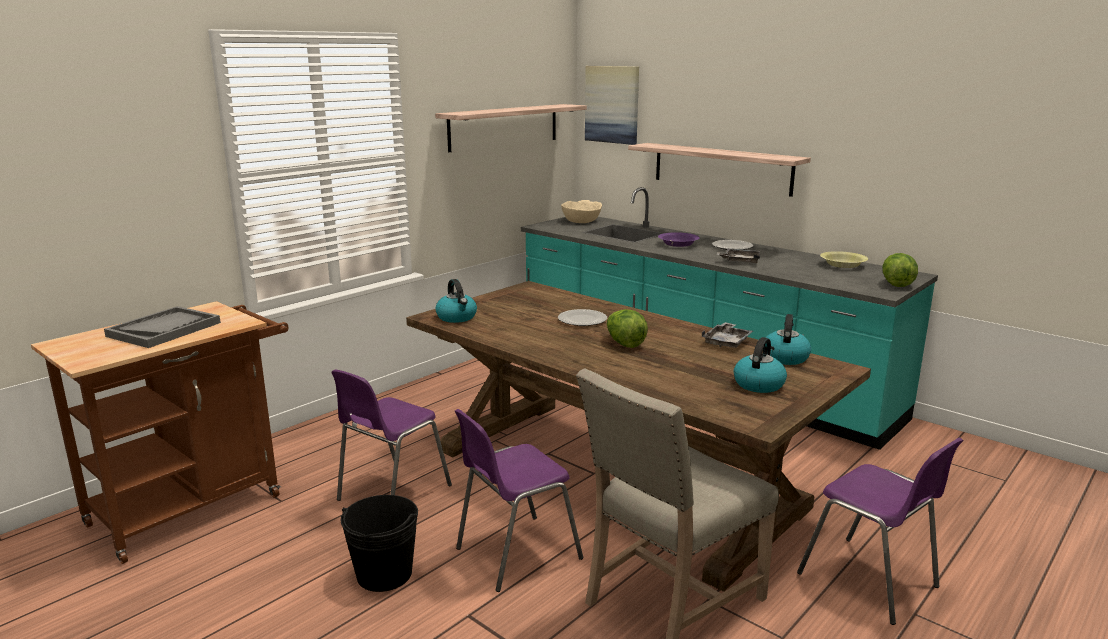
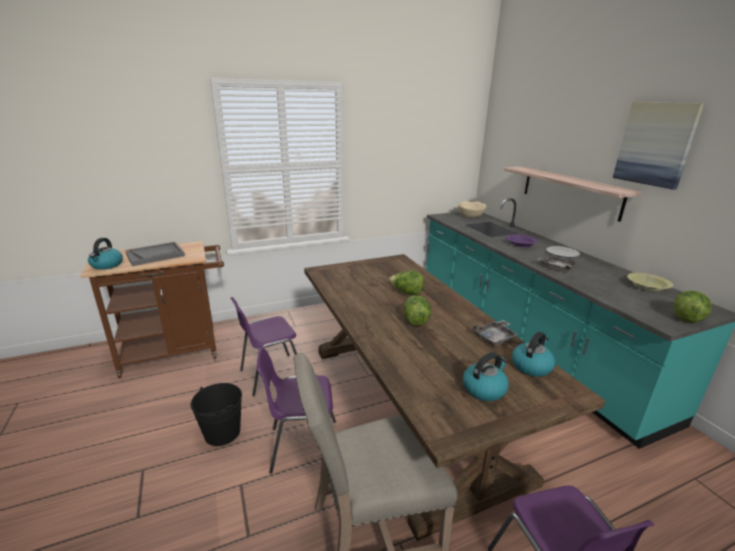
camera: 25 degrees right, 5 degrees up
shelf [435,104,587,152] -> none
kettle [435,279,477,323] -> kettle moved to [88,238,123,270]
plate [558,309,607,326] -> lettuce [389,271,424,295]
picture [585,66,639,145] -> picture moved to [613,102,705,190]

